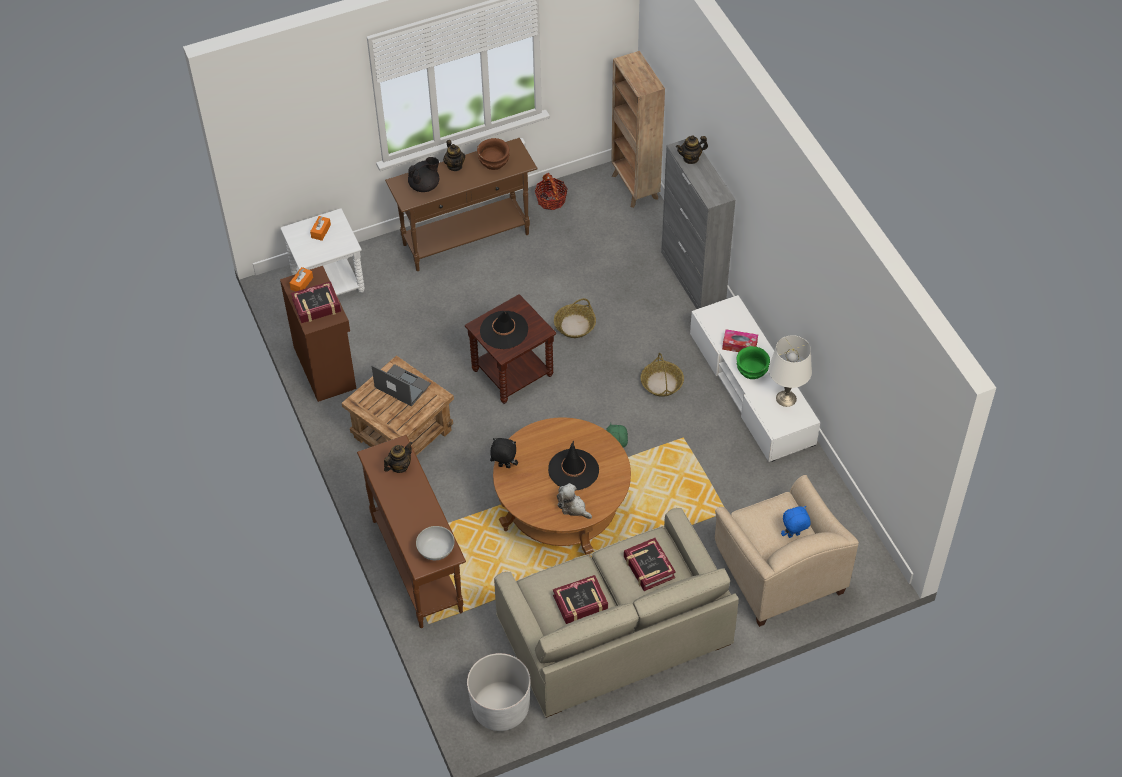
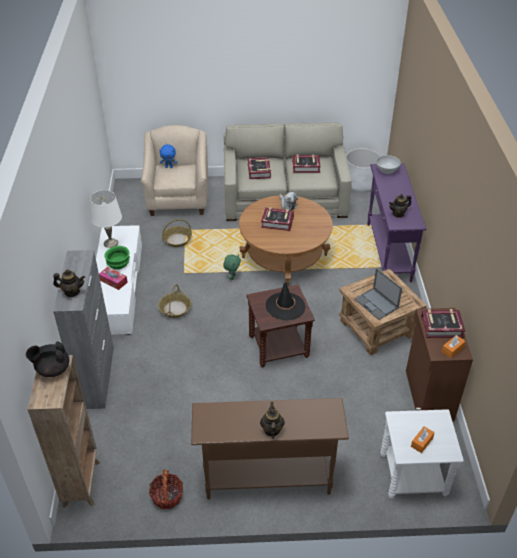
camera: 160 degrees left, 10 degrees down
brown console table [357,435,466,628] -> purple console table [367,163,426,282]
black teapot [408,157,439,192] -> black teapot moved to [26,341,70,377]
brown bowl [477,138,509,170] -> none
black plush toy [490,438,518,468] -> none
black hat [548,440,599,490] -> book [261,207,294,231]
basket [554,298,596,338] -> basket moved to [162,219,192,247]

